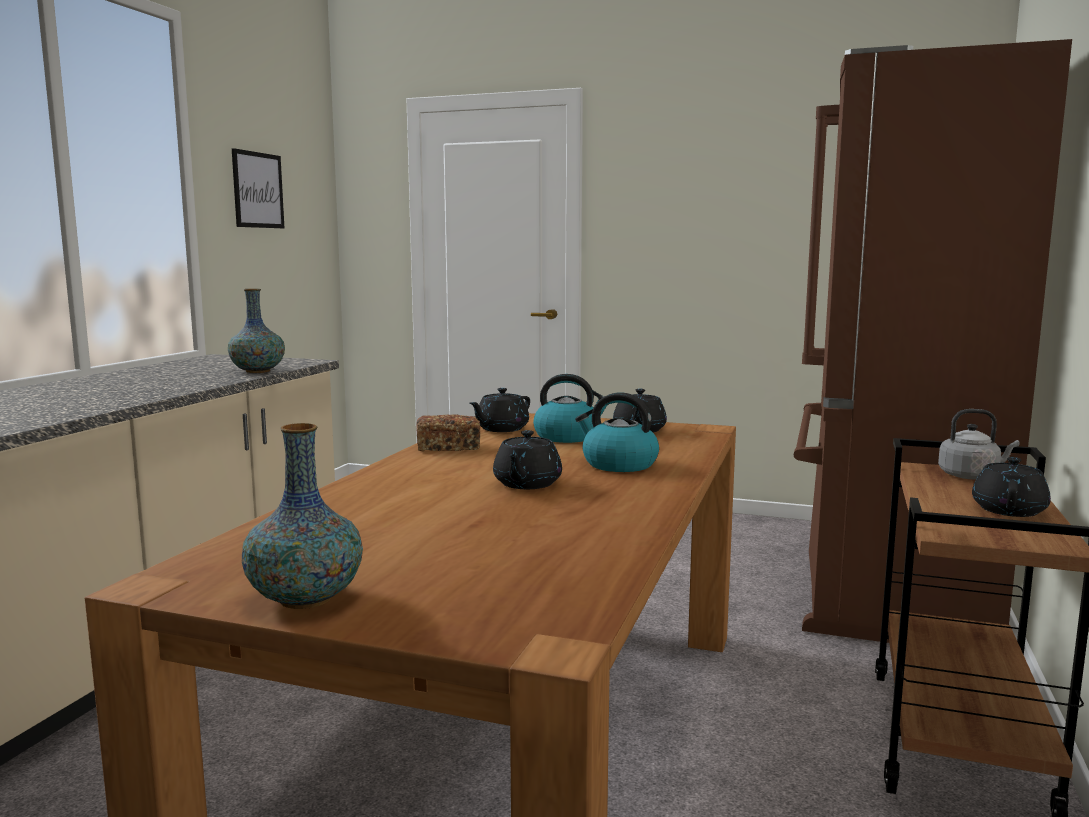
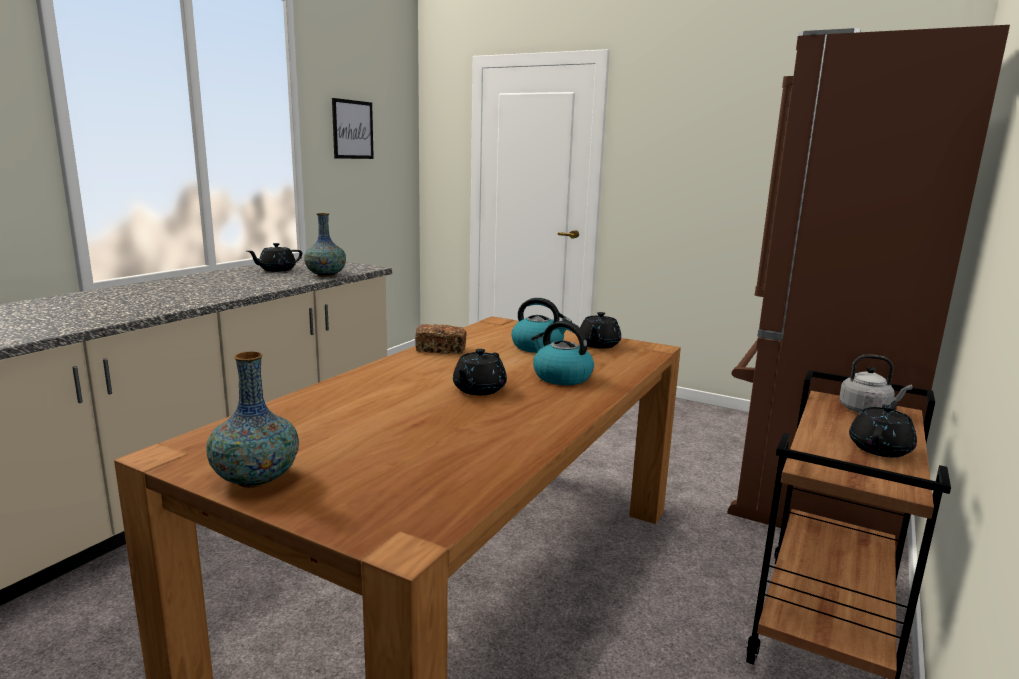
camera: 10 degrees right, 5 degrees up
black teapot [470,388,530,432] -> black teapot moved to [247,243,302,272]

